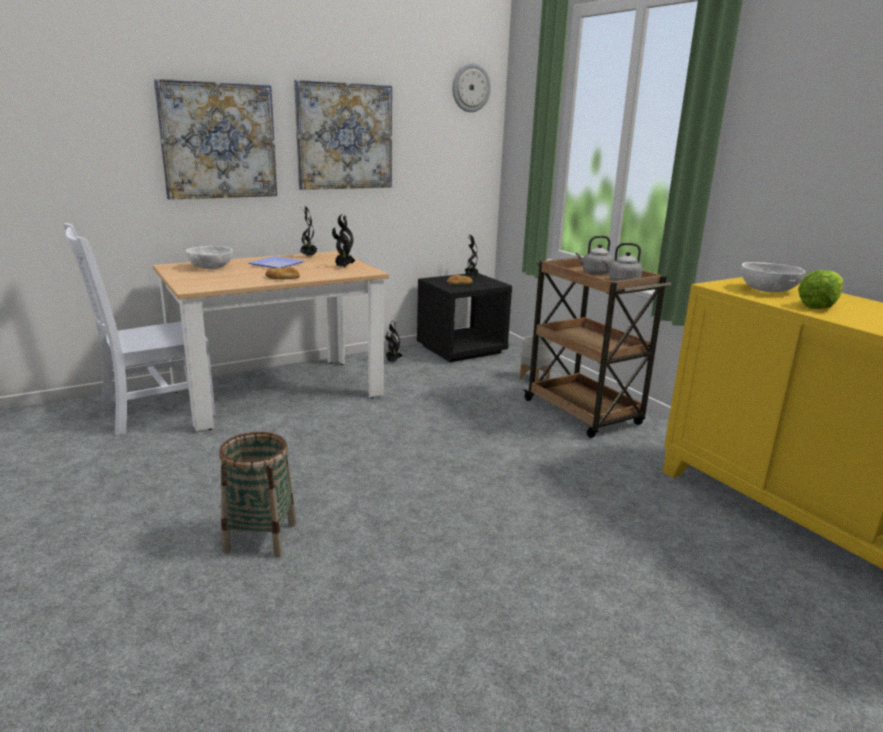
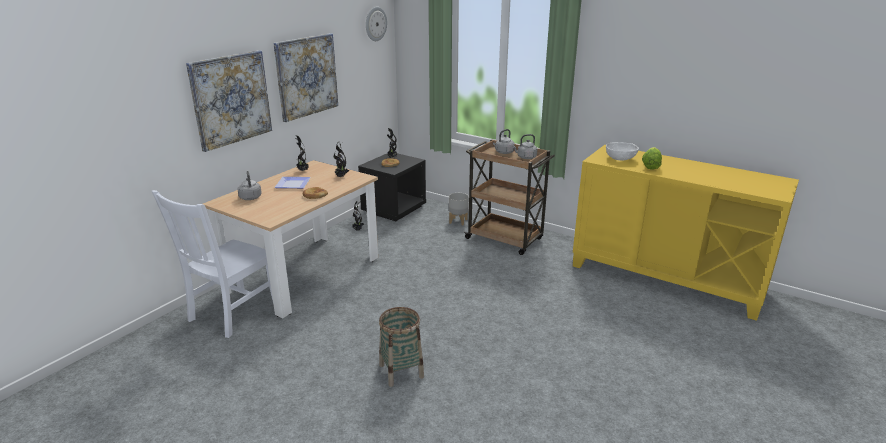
camera: 25 degrees left, 5 degrees up
white bowl [186,246,233,269] -> grey kettle [237,171,262,200]

